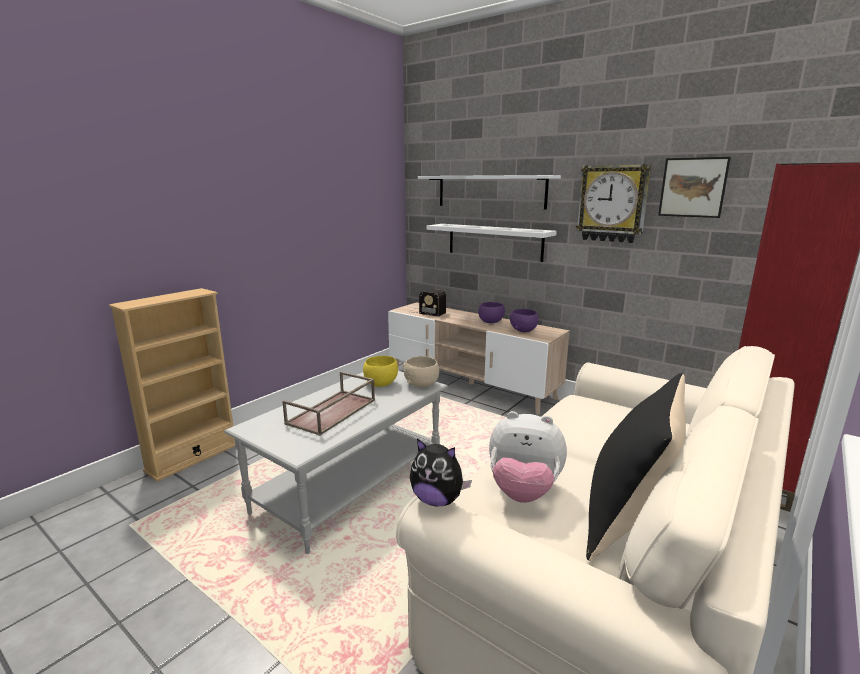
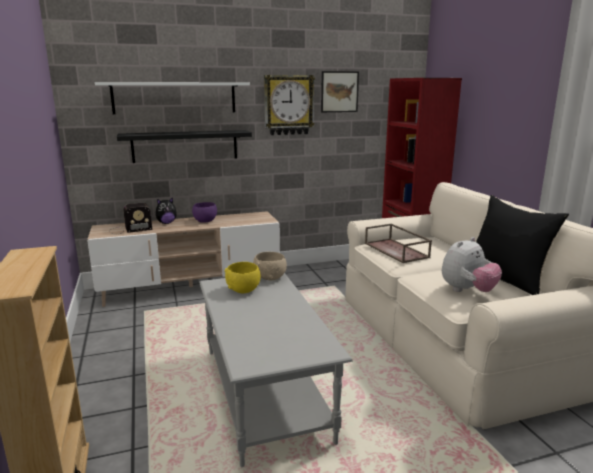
camera: 55 degrees left, 0 degrees up
brown tray [282,372,375,436] -> brown tray moved to [365,224,432,263]
plush toy [410,438,472,506] -> plush toy moved to [156,197,177,224]
white shelf [426,224,557,262] -> black shelf [117,130,252,163]
purple bowl [509,309,538,332] -> none

